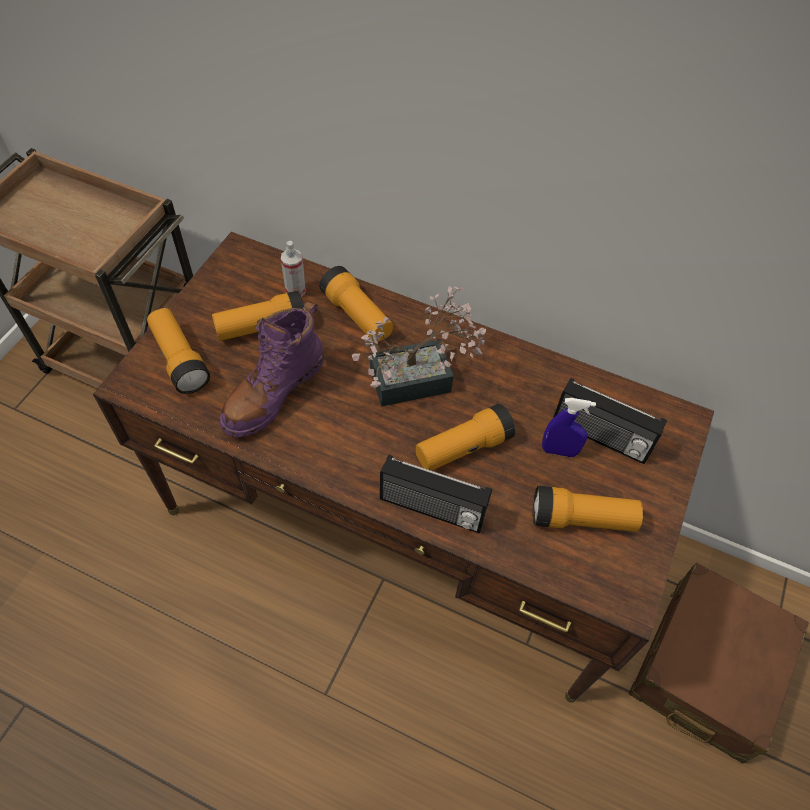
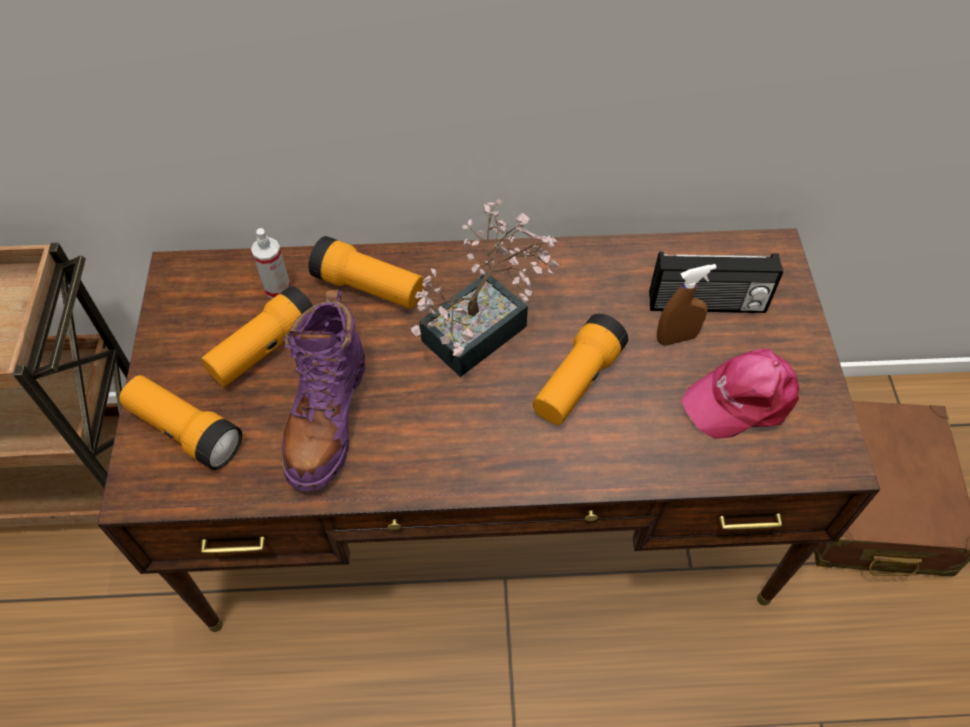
camera: 25 degrees left, 0 degrees up
radio [380,455,492,533] -> none
flashlight [533,486,643,532] -> pink cap [681,349,799,439]
blue spray bottle [542,398,596,457] -> brown spray bottle [657,264,717,346]

